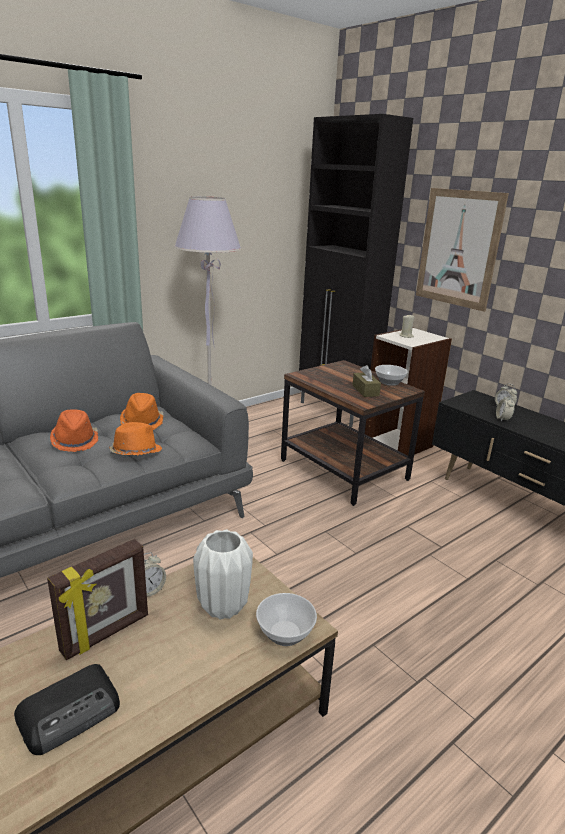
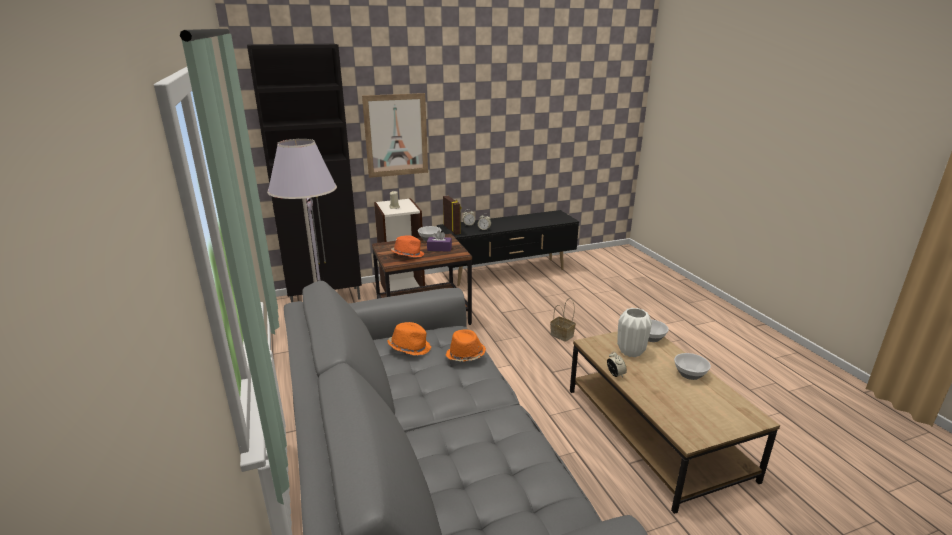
camera: 70 degrees left, 0 degrees up
radio [14,664,120,755] -> none
picture frame [47,539,148,660] -> picture frame moved to [443,196,461,235]
orange hat [50,410,98,452] -> orange hat moved to [391,235,424,257]
brown tissue box [352,365,381,397] -> purple tissue box [427,231,452,252]
none -> basket [550,298,576,342]
none -> bowl [674,353,711,380]

